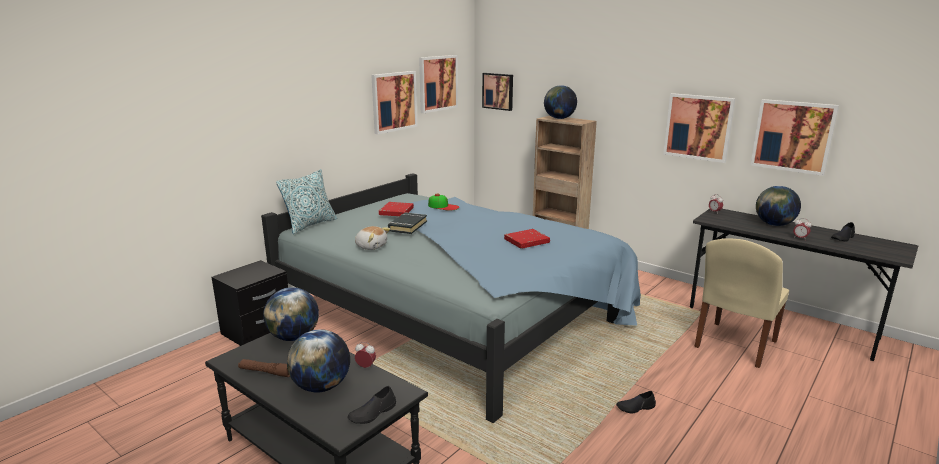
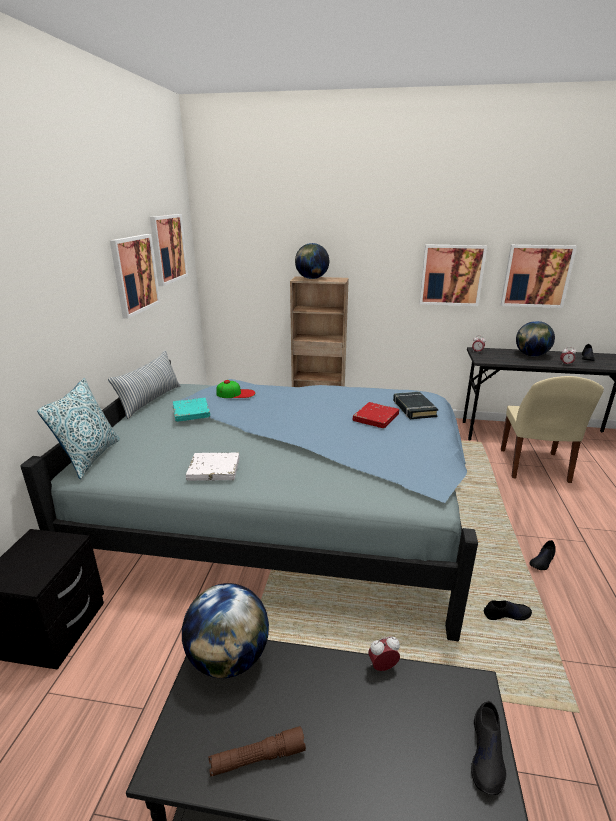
camera: 30 degrees left, 5 degrees up
globe [287,329,350,393] -> none
plush toy [355,226,390,250] -> white book [186,453,239,481]
red book [379,202,414,216] -> turquoise book [173,398,210,422]
black book [388,212,427,234] -> black book moved to [393,392,438,419]
picture [482,73,513,111] -> none
none -> pillow [108,351,180,419]
none -> black shoe [484,600,532,620]

